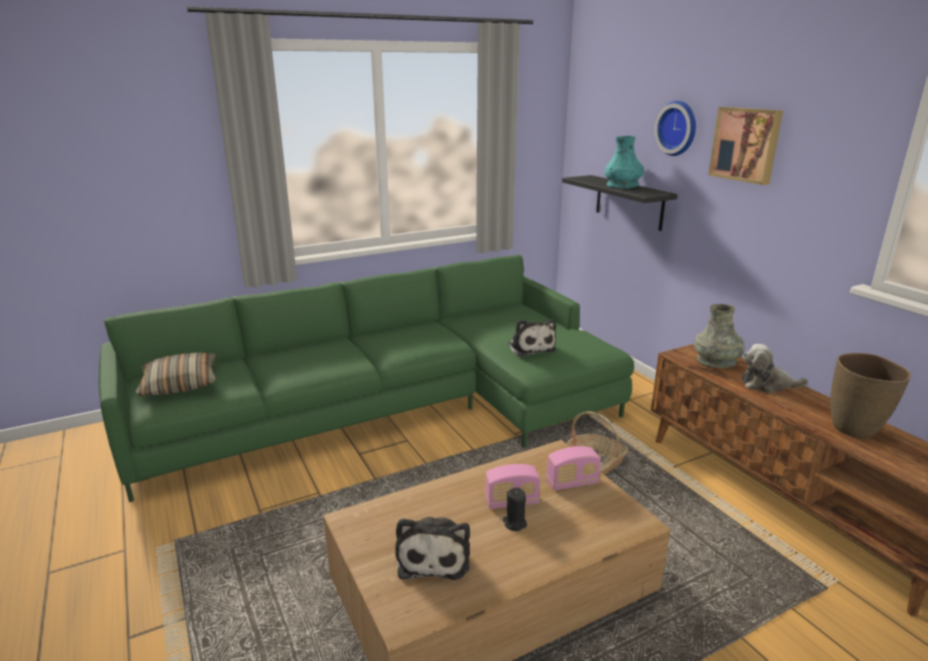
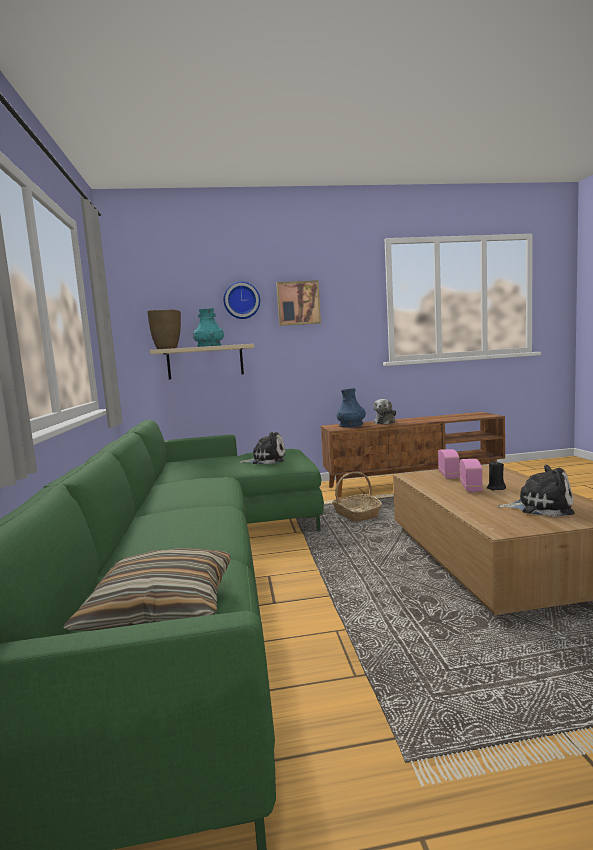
camera: 70 degrees left, 15 degrees down
black shelf [562,175,678,231] -> beige shelf [150,344,254,379]
grey vase [694,304,745,368] -> blue vase [337,388,366,427]
brown vase [830,353,911,438] -> brown vase moved to [148,310,181,349]

